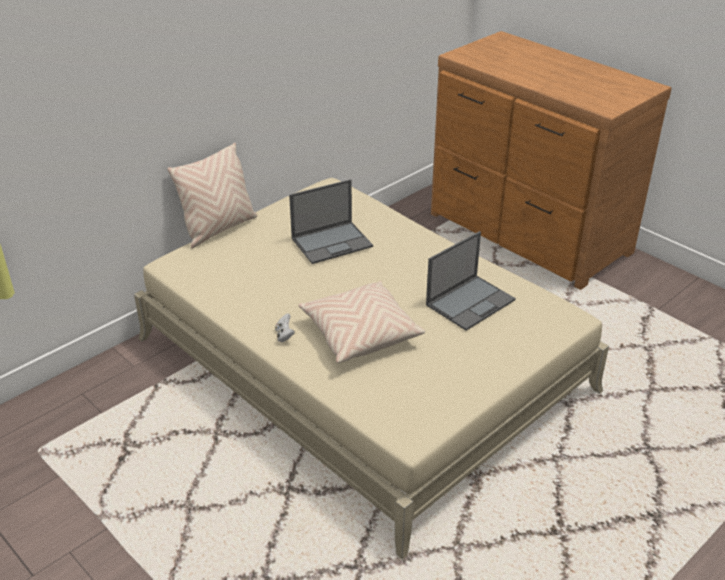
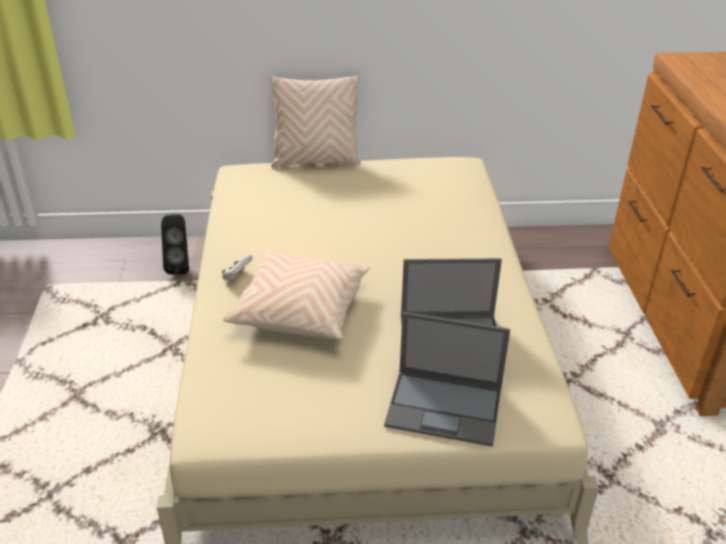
camera: 40 degrees right, 0 degrees up
laptop [289,179,373,264] -> laptop moved to [384,312,510,447]
none -> black speaker [161,214,189,275]

